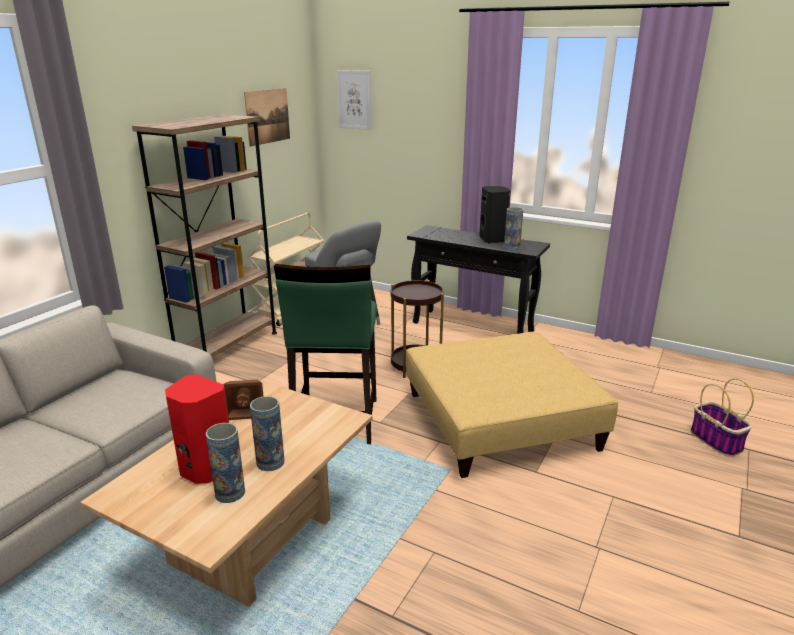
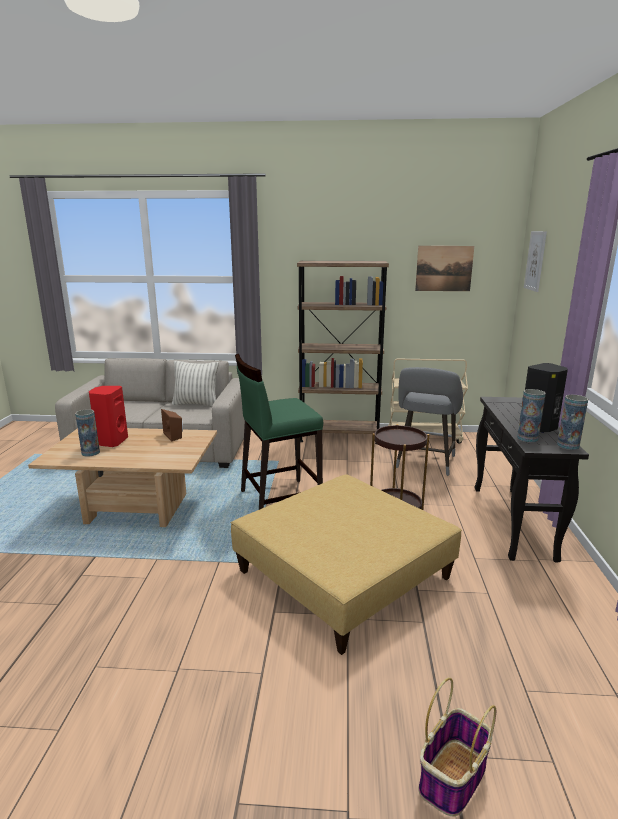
camera: 65 degrees right, 5 degrees down
vase [250,396,284,471] -> vase moved to [557,395,588,450]
none -> pillow [172,361,219,407]

